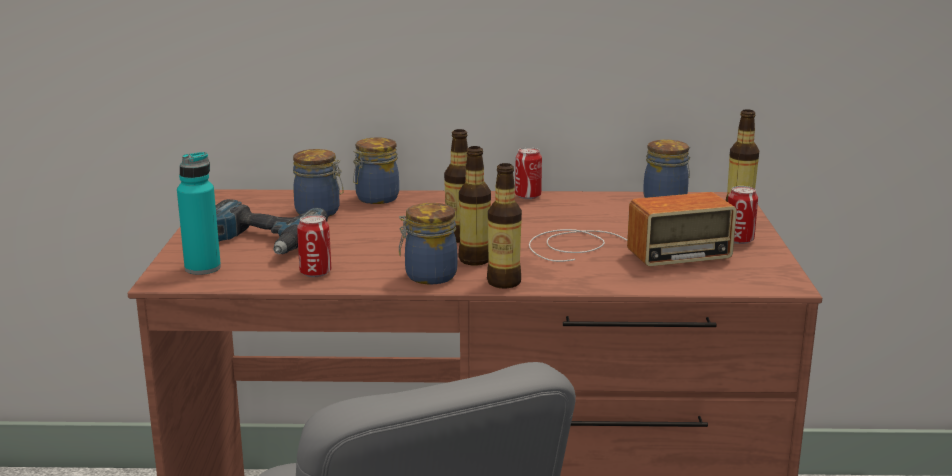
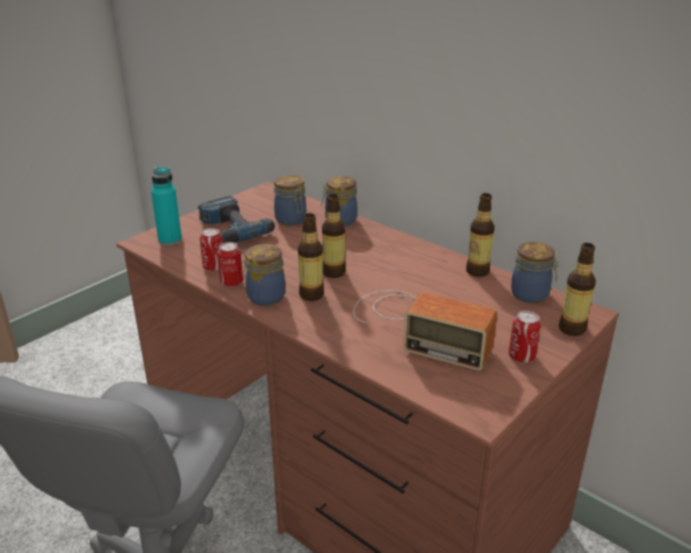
camera: 40 degrees right, 10 degrees up
bottle [487,163,522,289] -> bottle moved to [466,193,495,277]
can [515,147,542,199] -> can moved to [217,242,243,287]

